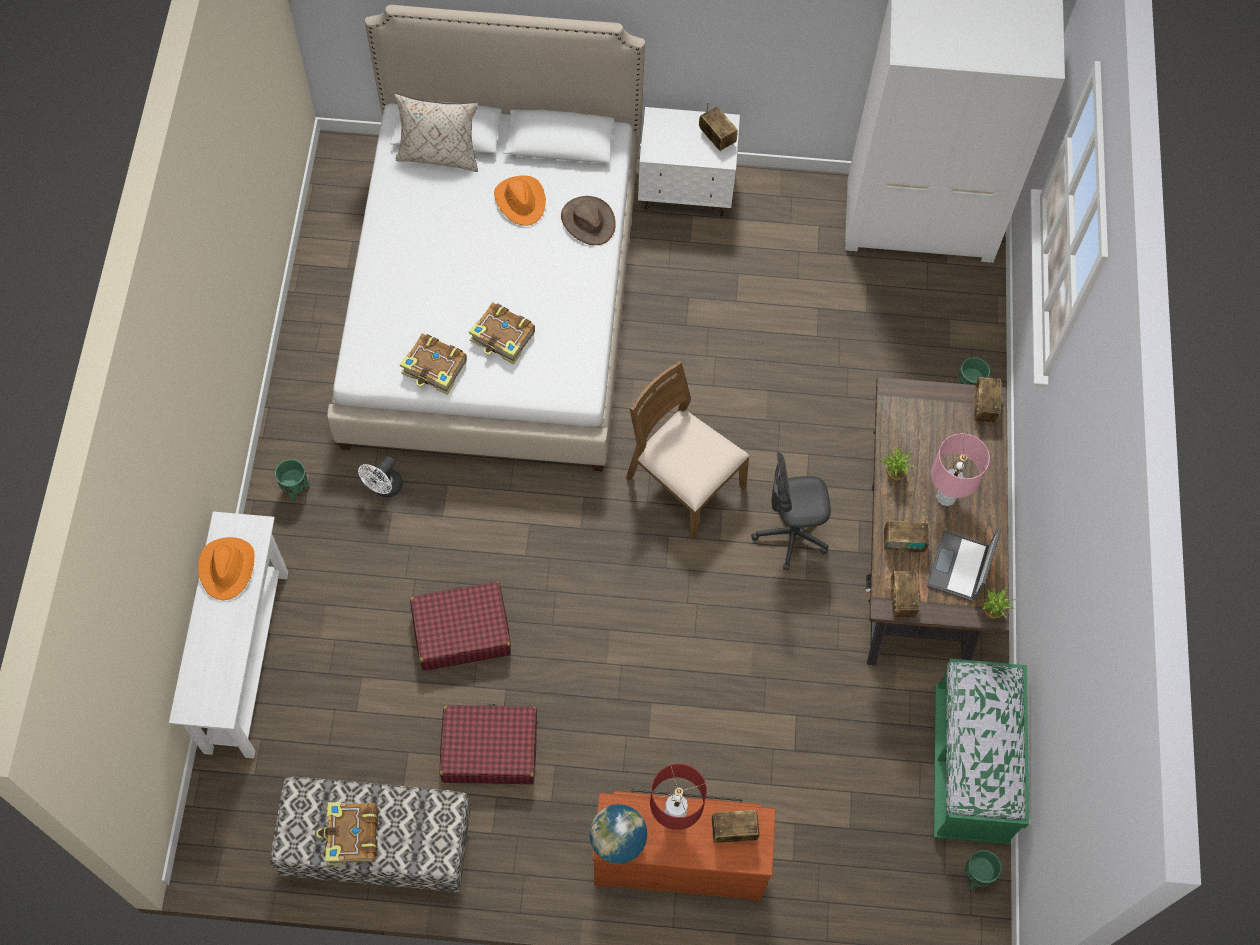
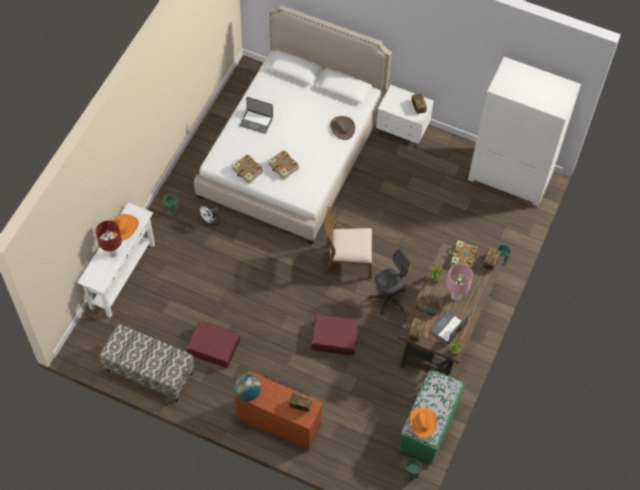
camera: 20 degrees right, 5 degrees down
book [316,802,378,865] -> book moved to [449,240,478,269]
beige pillow [394,94,478,172] -> none
red suitcase [410,581,511,671] -> red suitcase moved to [311,314,359,356]
orange hat [494,175,546,226] -> orange hat moved to [410,407,437,439]
brown chair [626,360,750,540] -> brown chair turned 60 degrees counterclockwise [325,207,372,279]
red table lamp [650,764,707,830] -> red table lamp moved to [95,220,122,258]
grey office chair [751,452,831,571] -> grey office chair turned 135 degrees clockwise [369,248,410,315]
none -> laptop [240,97,273,134]

